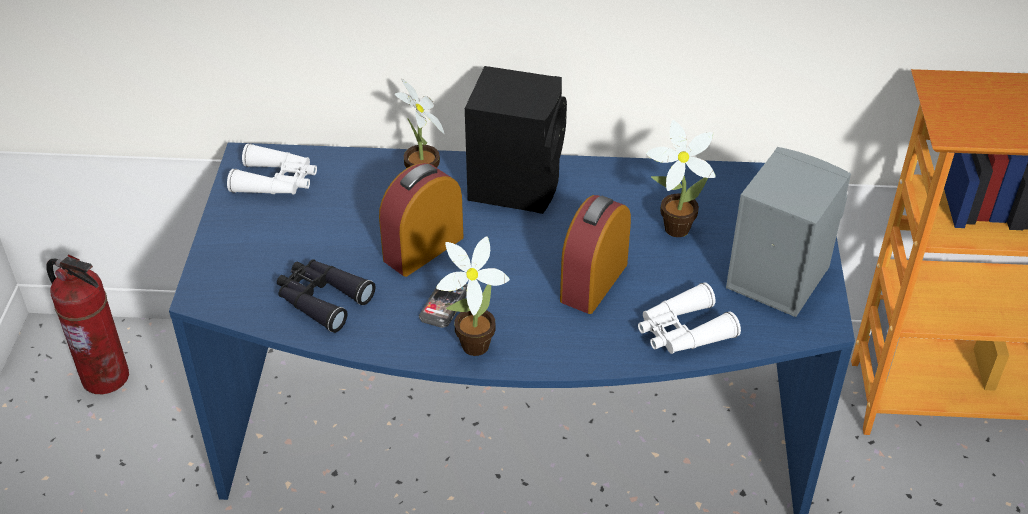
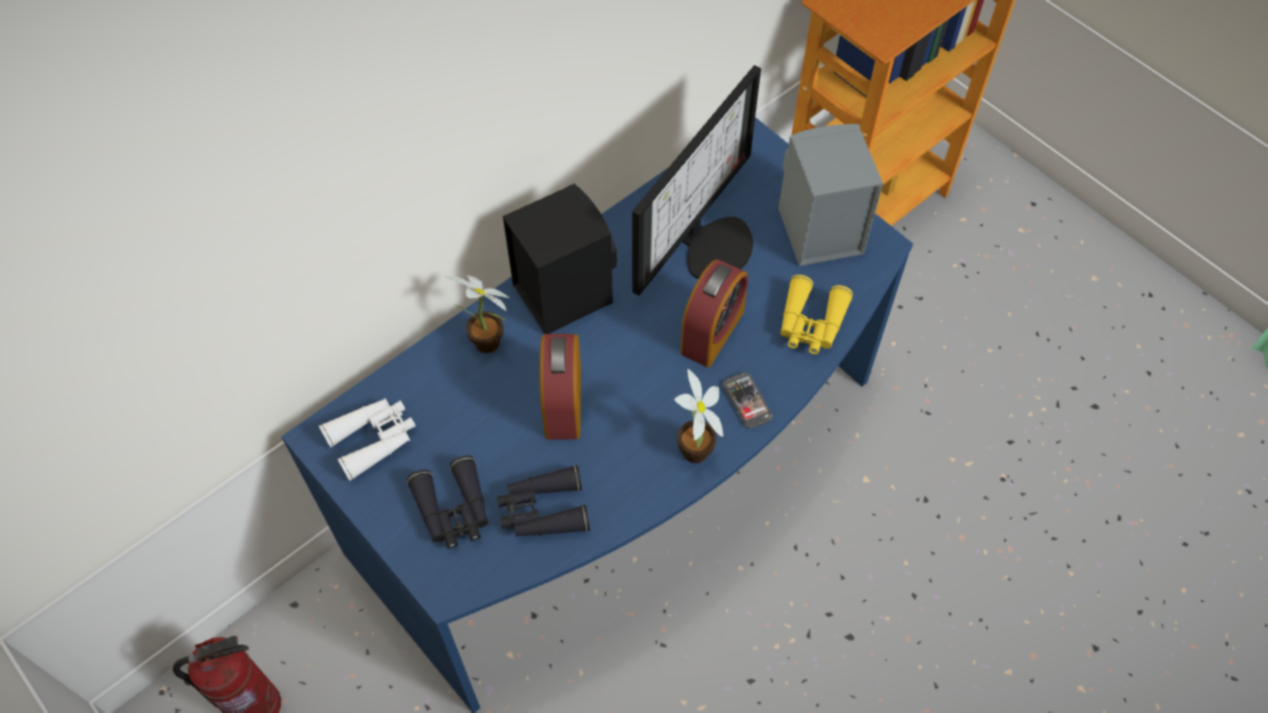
camera: 45 degrees left, 15 degrees up
phone [419,279,467,328] -> phone moved to [723,372,773,428]
alarm clock [560,195,631,314] -> alarm clock turned 135 degrees counterclockwise [680,260,748,367]
white binoculars [638,282,741,354] -> yellow binoculars [780,275,853,354]
potted plant [646,120,716,237] -> monitor [632,65,761,296]
none -> black binoculars [407,455,488,549]

